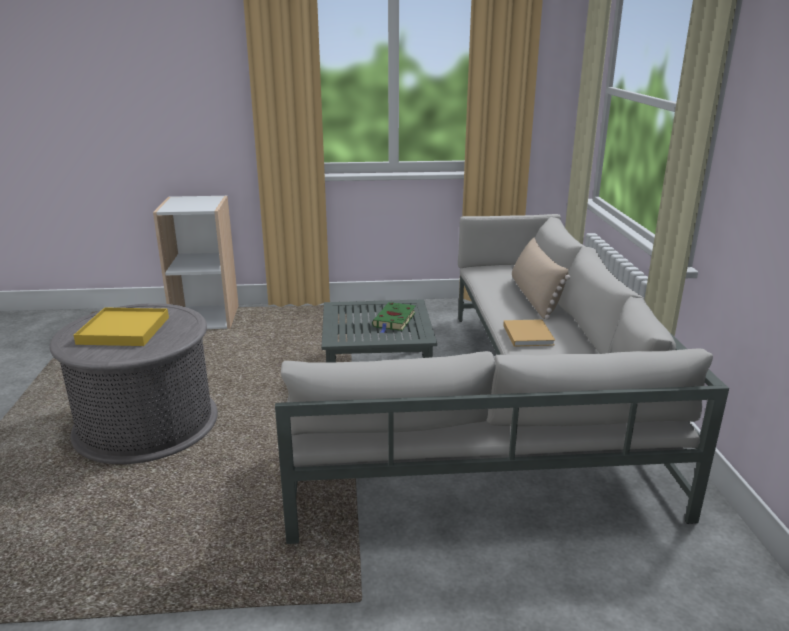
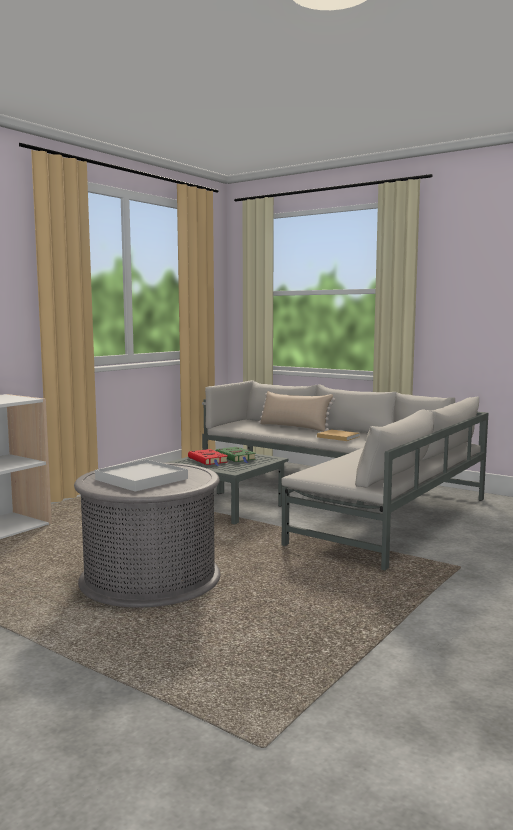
camera: 50 degrees left, 15 degrees down
yellow tray [74,307,169,346] -> white tray [95,460,188,492]
none -> red book [188,449,228,466]

